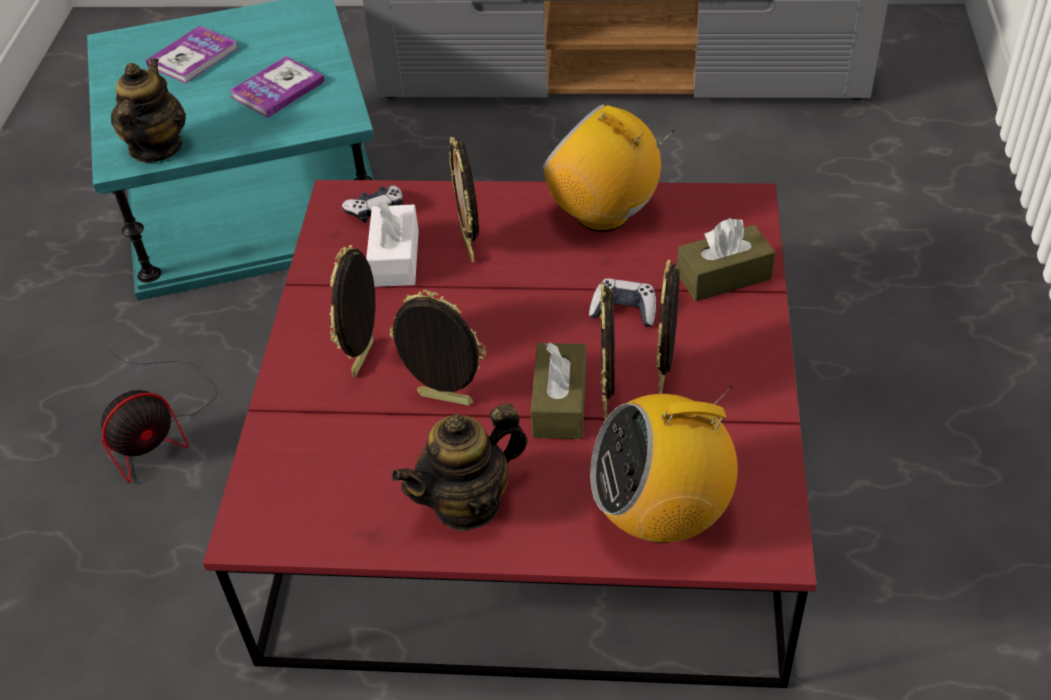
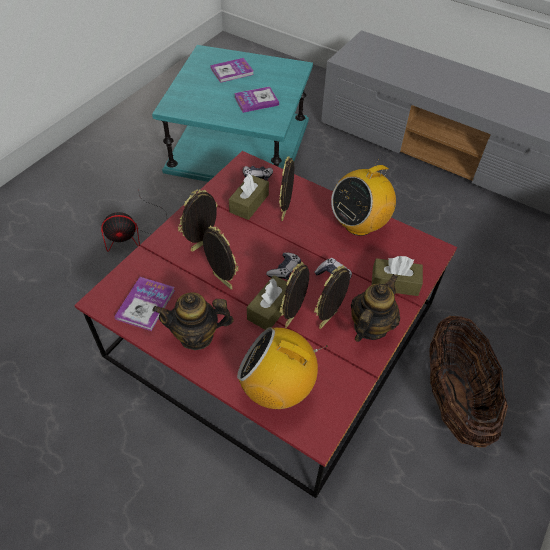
camera: 25 degrees right, 5 degrees up
teapot [111,58,186,163] -> teapot moved to [351,274,400,342]
white tissue box [366,202,419,287] -> brown tissue box [229,174,269,220]
radio [543,105,674,232] -> radio turned 105 degrees counterclockwise [331,160,396,236]
none -> book [114,277,175,331]
none -> game controller [266,252,301,280]
none -> basket [429,316,508,447]

